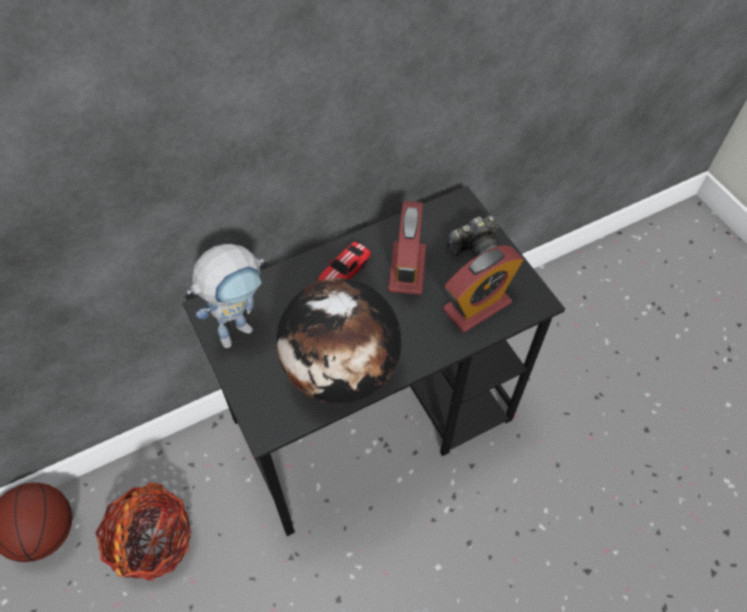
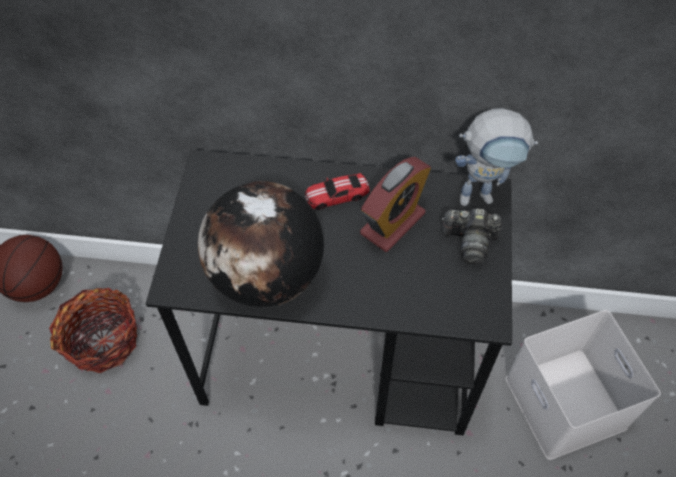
camera: 35 degrees right, 0 degrees up
toy robot [187,244,264,348] -> toy robot moved to [455,108,538,206]
alarm clock [443,245,524,332] -> none
none -> white storage box [506,310,661,460]

